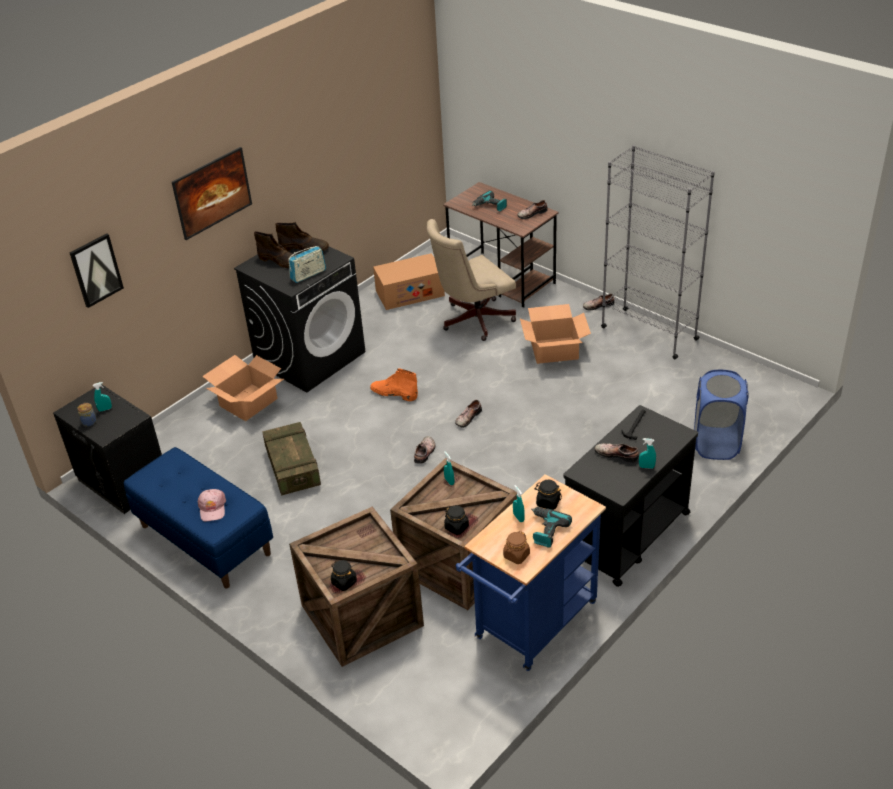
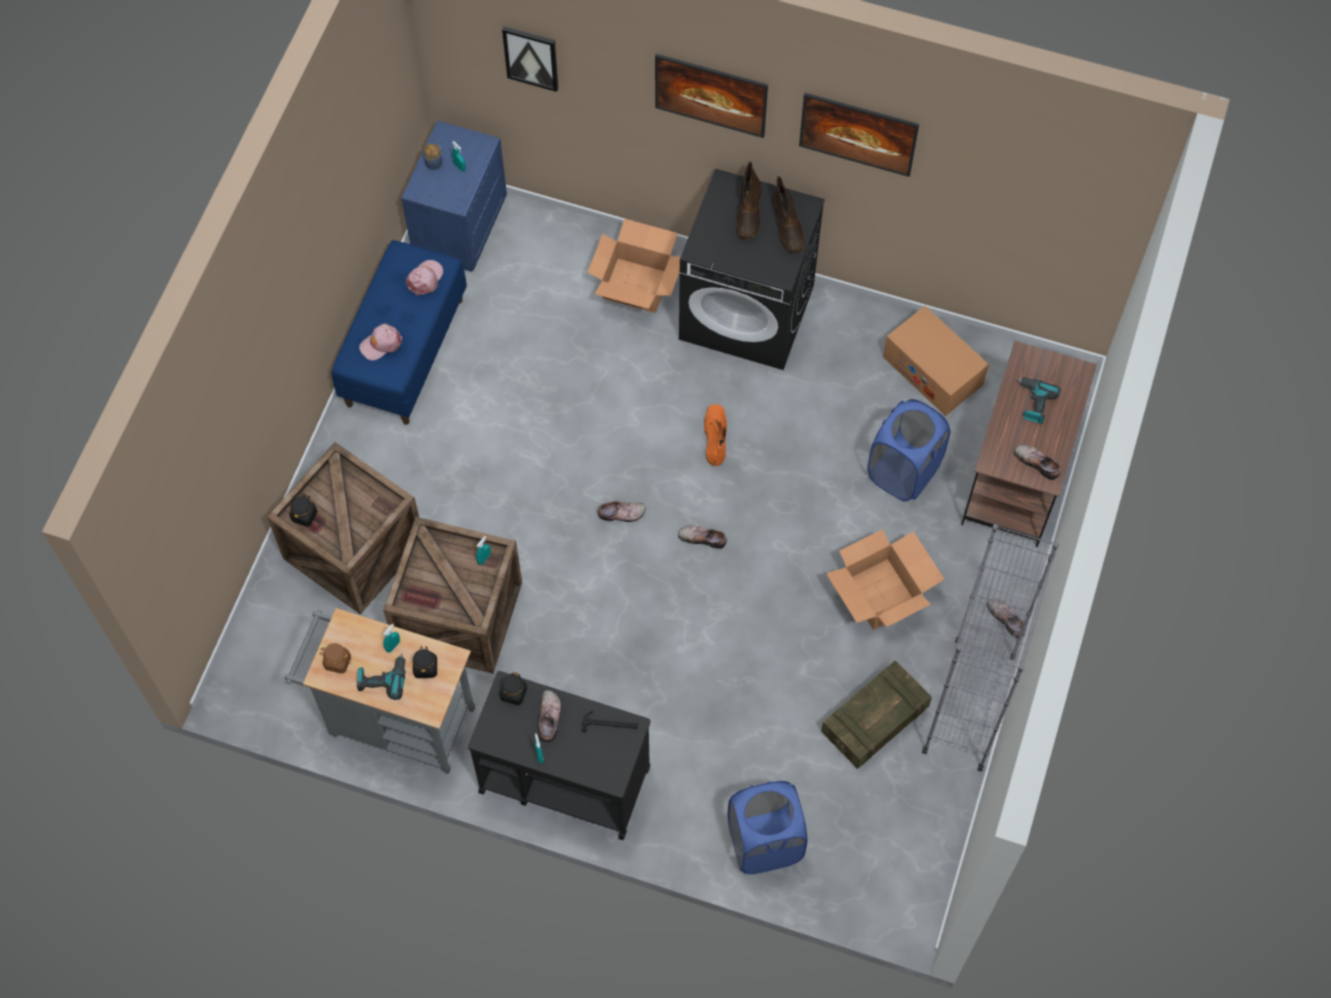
camera: 65 degrees right, 25 degrees up
black nightstand [53,384,162,514] -> blue nightstand [401,120,507,272]
crate [262,422,321,496] -> crate moved to [821,660,932,769]
radio [289,246,326,283] -> none
beige office chair [427,219,516,341] -> blue laundry basket [867,399,951,501]
black jar [444,506,469,535] -> black jar moved to [500,672,527,705]
blue cart [456,474,606,671] -> grey cart [284,608,475,774]
none -> pink cap [406,260,443,295]
none -> picture [799,93,919,177]

